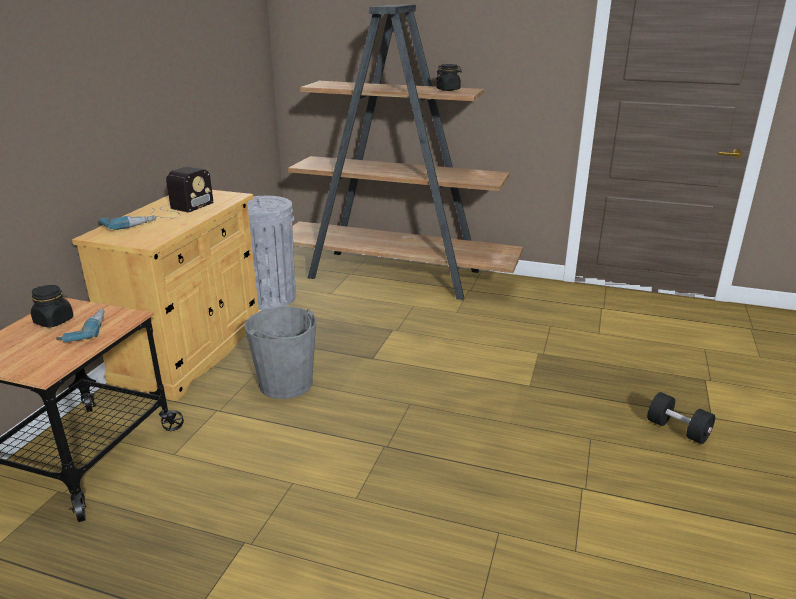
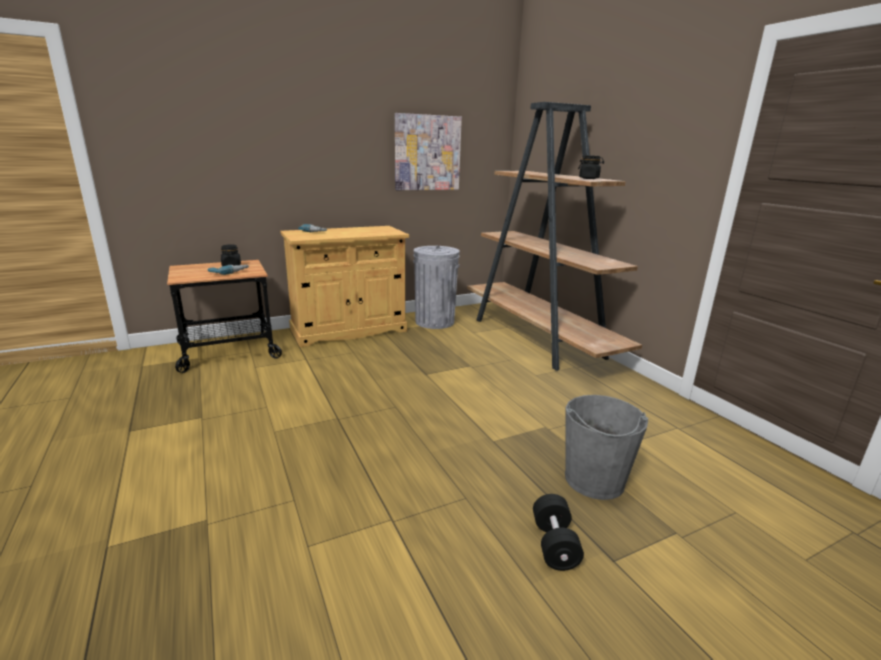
camera: 45 degrees right, 5 degrees down
radio [151,166,214,218] -> none
grey bucket [244,307,316,399] -> grey bucket moved to [565,395,648,500]
none -> picture [395,113,462,190]

